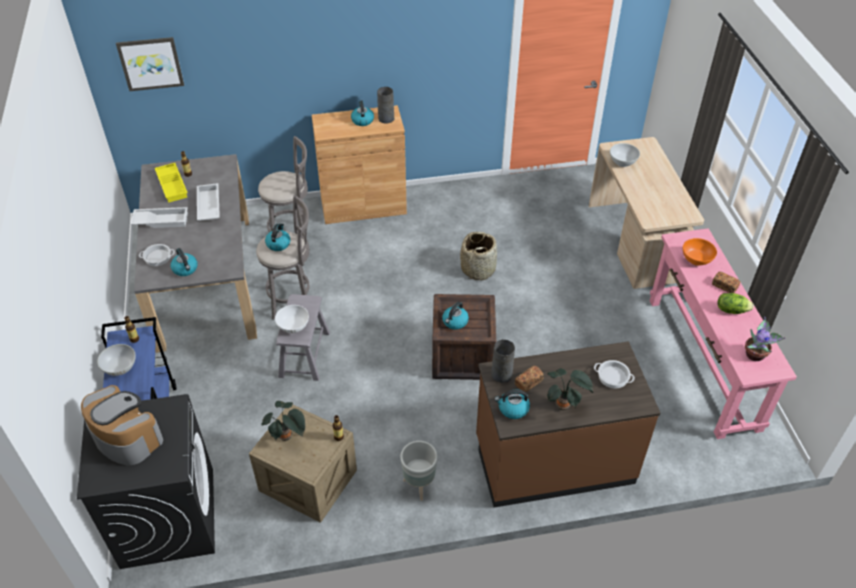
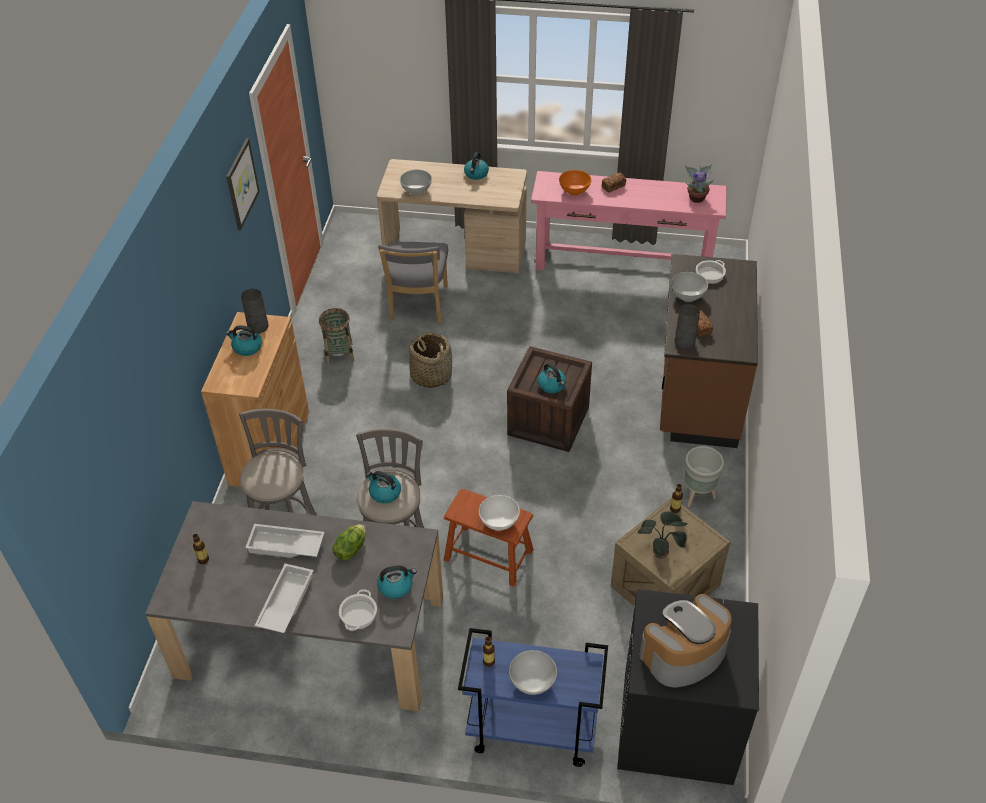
camera: 70 degrees left, 0 degrees up
picture [116,37,184,91] -> picture moved to [226,138,260,230]
yellow tray [155,163,188,203] -> none
grey stool [276,294,330,381] -> brown stool [444,489,534,587]
kettle [495,390,530,419] -> kettle moved to [464,152,489,180]
potted plant [547,368,594,410] -> none
lettuce [717,293,754,314] -> lettuce moved to [332,524,366,560]
none -> basket [319,308,355,365]
none -> grey chair [378,241,448,322]
none -> white bowl [671,272,708,302]

